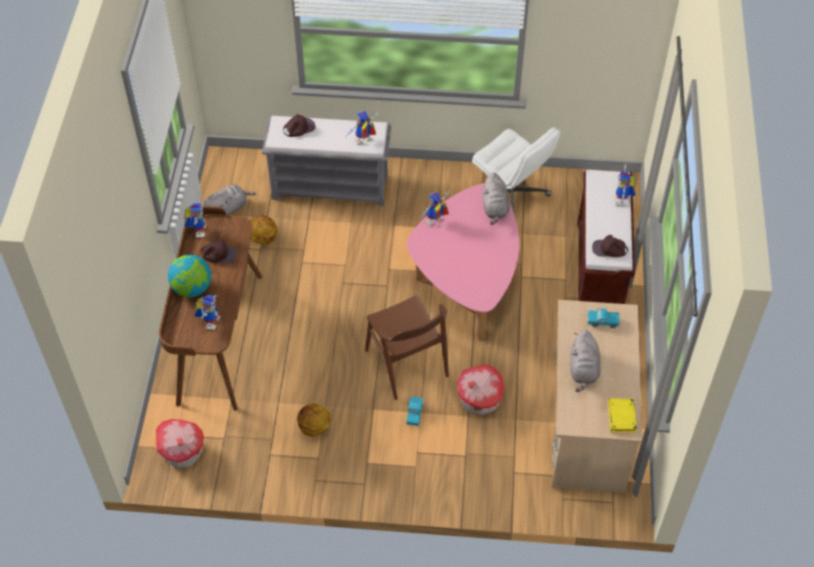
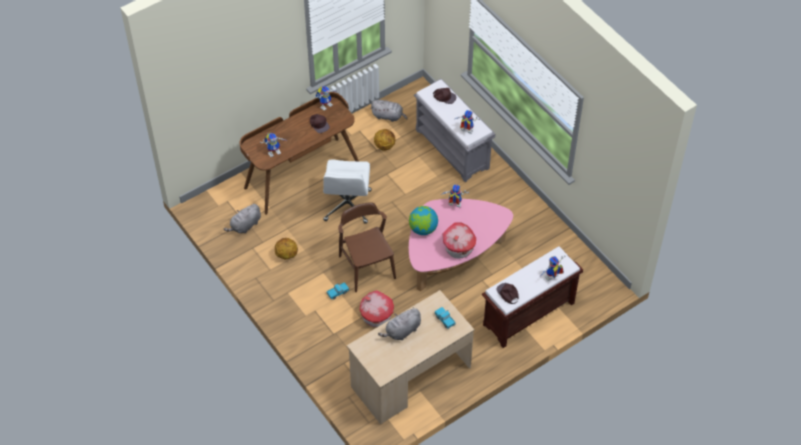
camera: 50 degrees right, 0 degrees up
toy house [156,419,204,468] -> toy house moved to [442,222,476,258]
globe [168,255,211,297] -> globe moved to [409,206,438,235]
brown chair [365,295,449,400] -> brown chair turned 135 degrees clockwise [338,202,396,292]
white office chair [472,127,560,212] -> white office chair moved to [323,160,372,224]
grey plush toy [482,172,510,225] -> grey plush toy moved to [223,203,261,233]
yellow book [608,399,637,433] -> none

